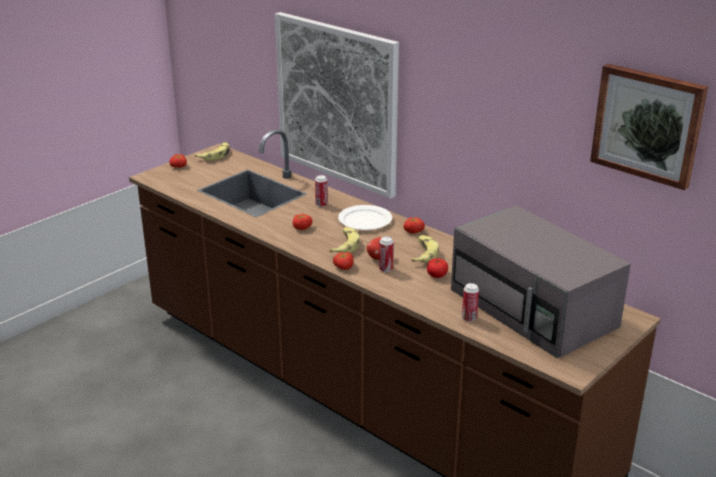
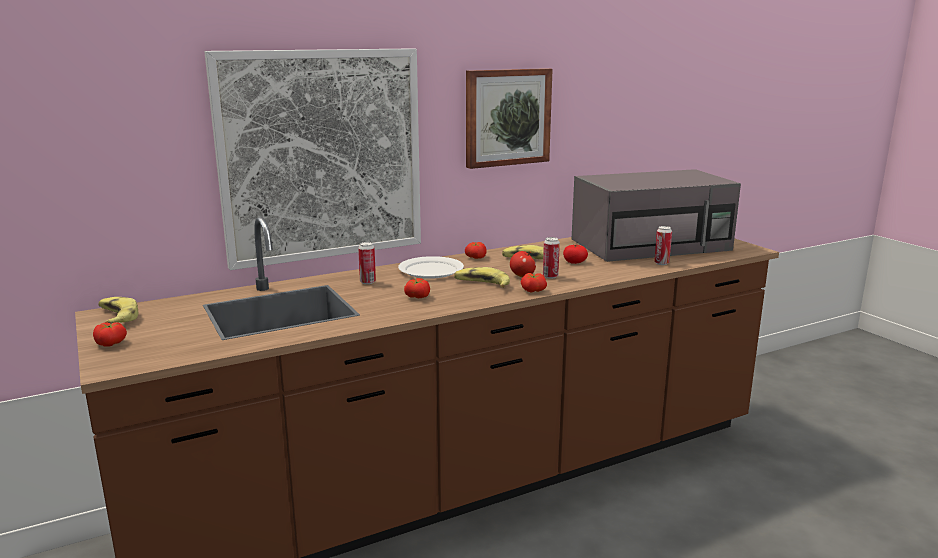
camera: 70 degrees left, 10 degrees down
picture [590,64,708,190] -> picture moved to [466,68,553,169]

